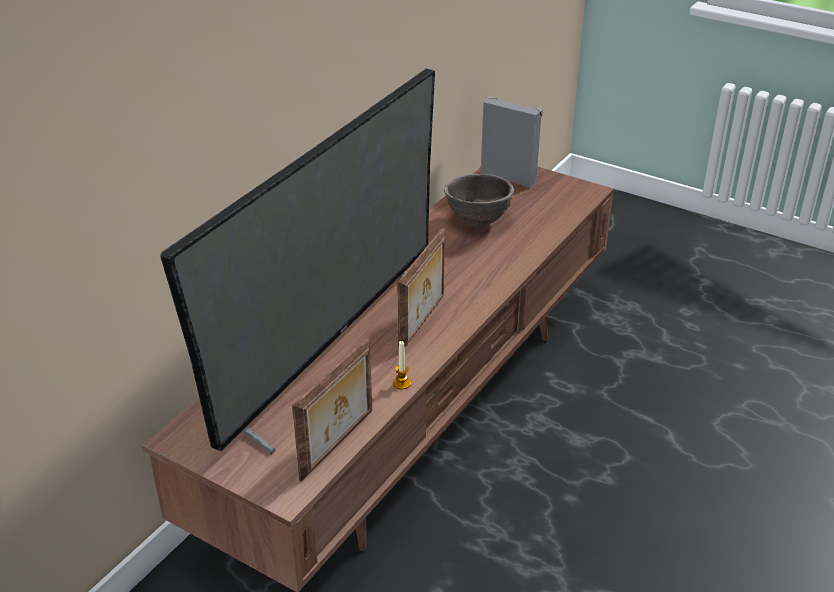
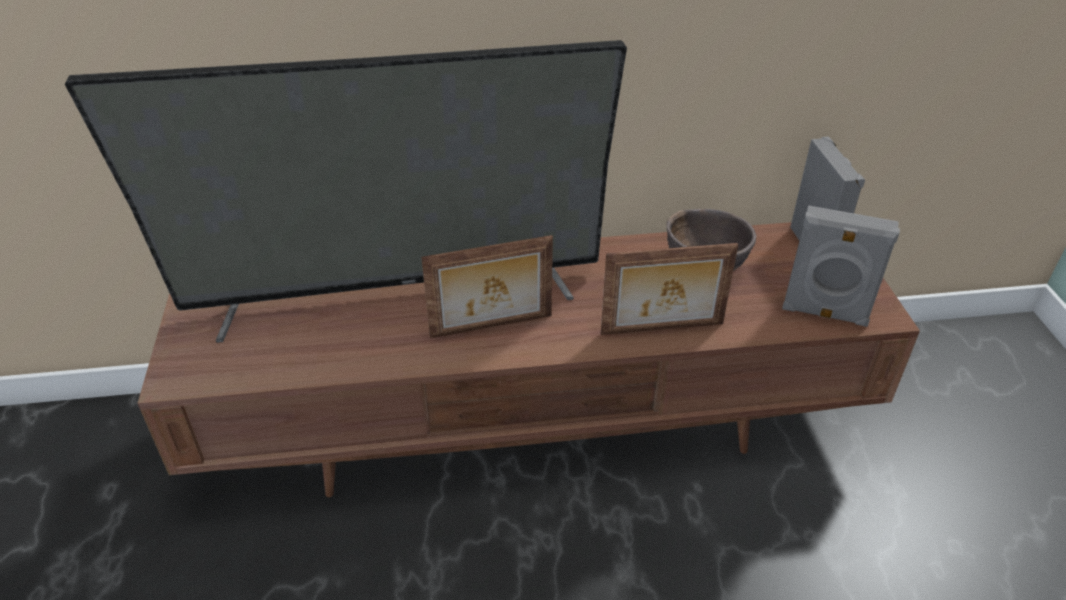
camera: 50 degrees right, 5 degrees up
picture frame [292,337,372,481] -> picture frame moved to [601,243,738,335]
candle [393,341,411,390] -> none
none -> grey speaker [782,205,900,327]

